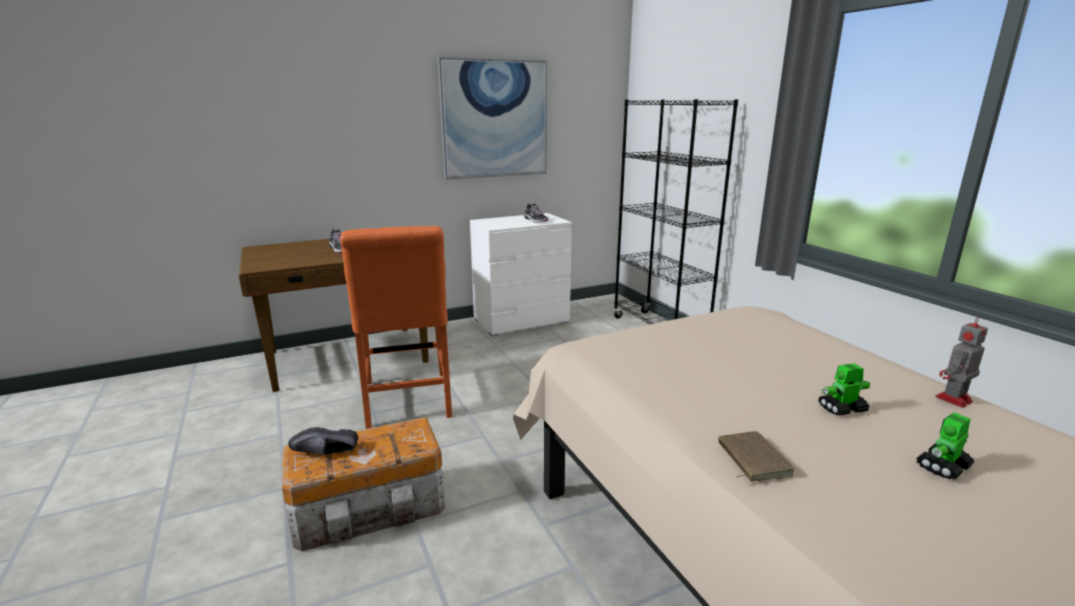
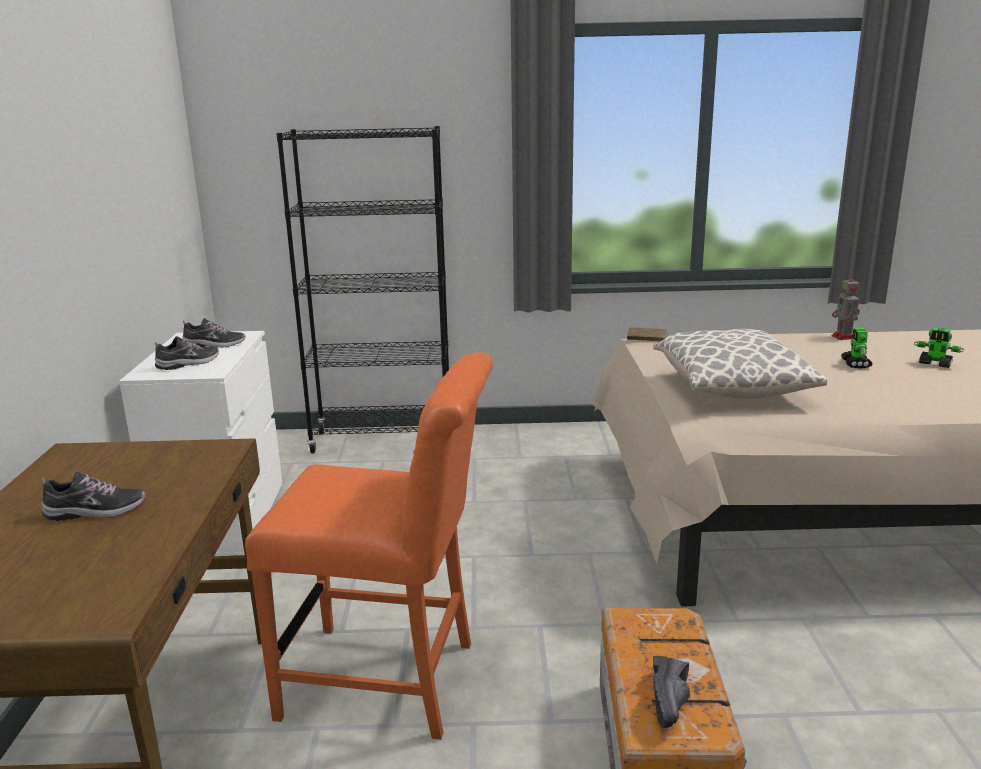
camera: 65 degrees left, 0 degrees up
picture [438,57,547,180] -> none
brown book [718,431,795,482] -> brown book moved to [627,327,668,341]
toy robot [916,413,974,479] -> toy robot turned 45 degrees counterclockwise [914,328,964,368]
none -> shoe [155,336,219,370]
none -> pillow [653,329,827,399]

